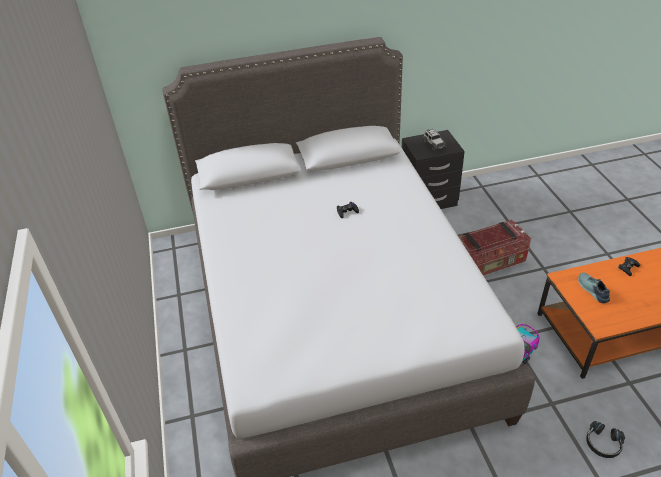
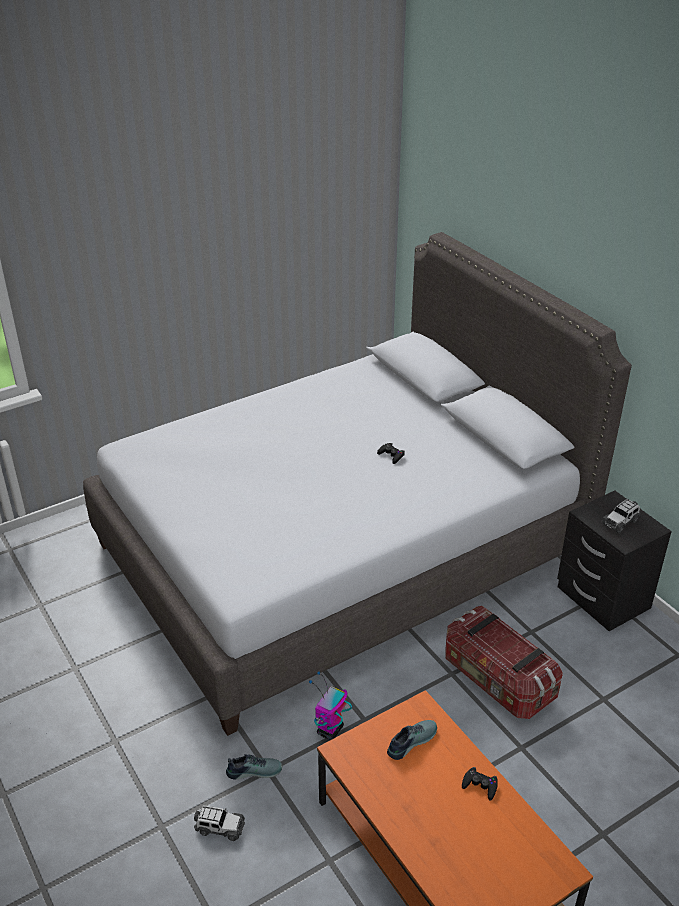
camera: 70 degrees right, 5 degrees down
black headphones [586,421,625,458] -> toy car [194,805,245,841]
none -> shoe [226,754,282,780]

